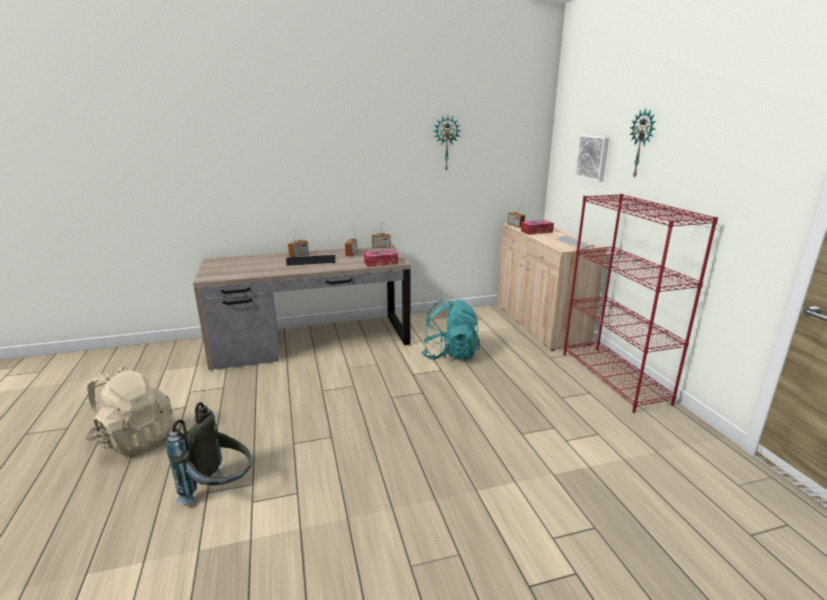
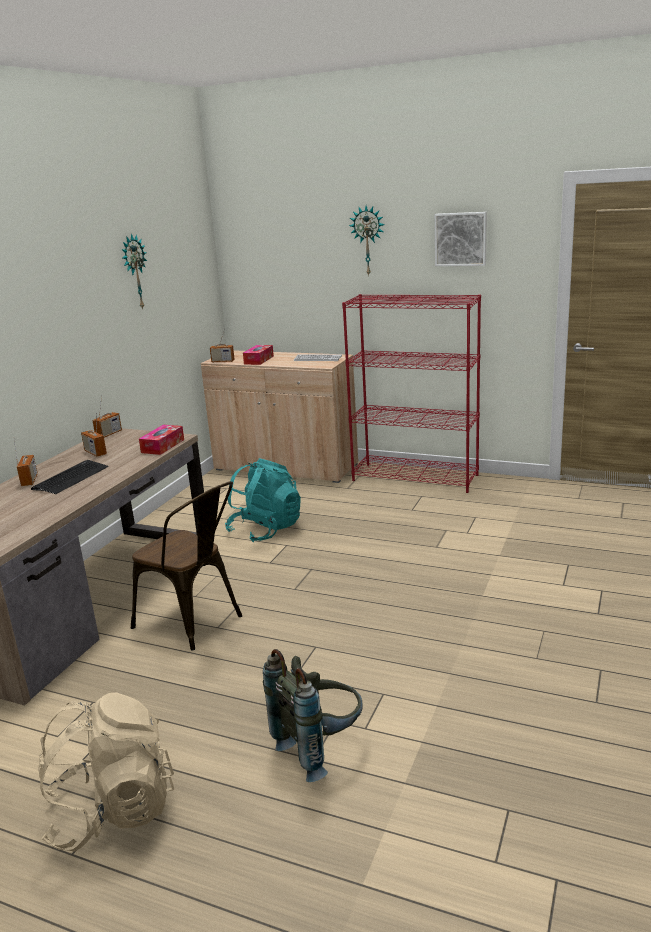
camera: 50 degrees left, 0 degrees up
picture [575,135,609,182] -> picture moved to [435,212,487,266]
none -> brown chair [131,481,242,651]

